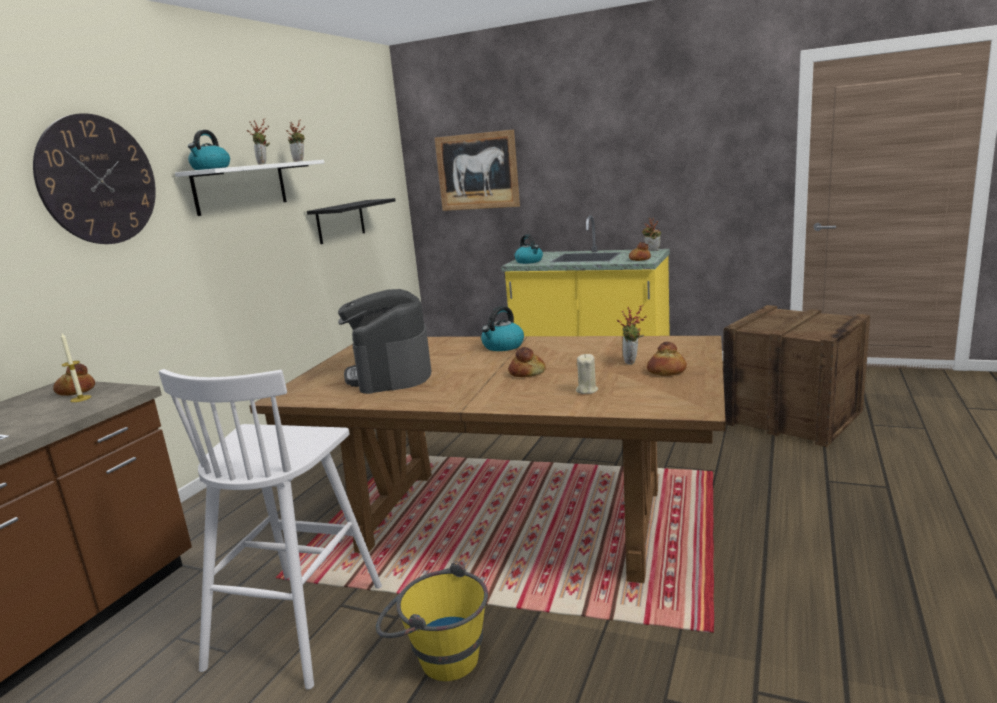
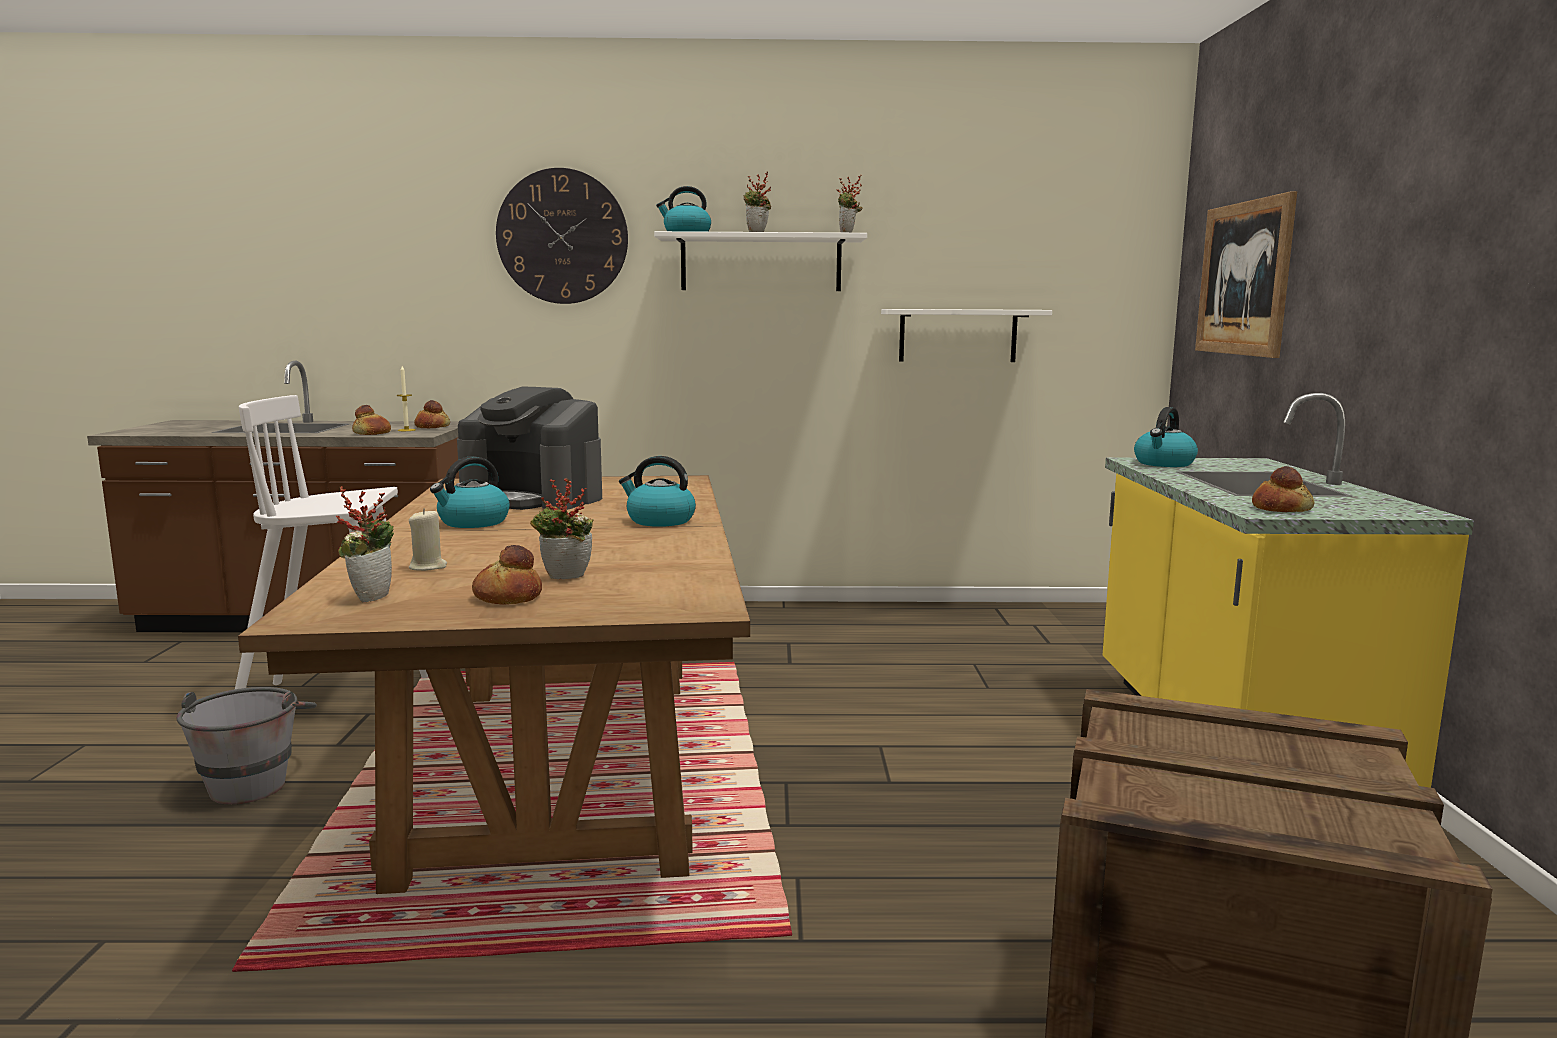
camera: 65 degrees right, 5 degrees down
black shelf [307,198,395,244] -> white shelf [881,309,1052,362]
coffee machine [338,289,431,394] -> coffee machine turned 120 degrees counterclockwise [457,387,602,510]
yellow bucket [376,562,488,681] -> grey bucket [176,687,317,804]
bread [508,347,546,377] -> bread moved to [352,405,391,435]
potted plant [642,218,661,251] -> potted plant moved to [336,486,394,602]
none -> kettle [430,456,510,528]

